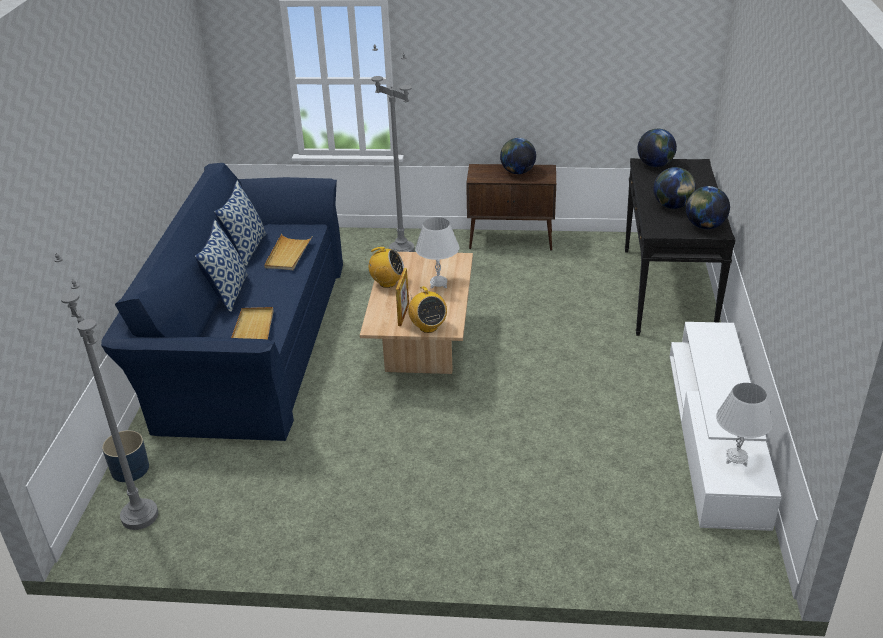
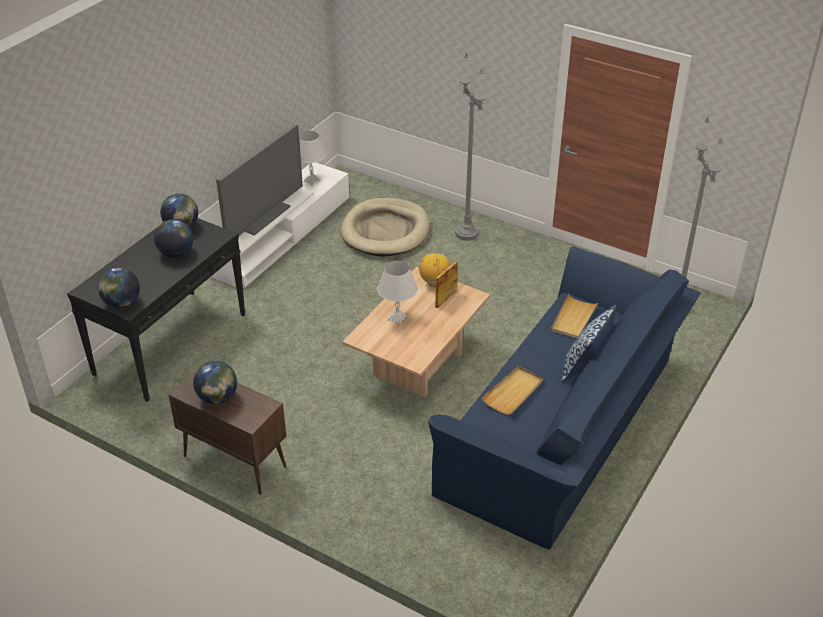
camera: 155 degrees left, 5 degrees up
blue planter [102,430,149,482] -> none
pillow [214,181,266,267] -> none
radio [366,247,404,288] -> none
grey floor lamp [371,44,415,252] -> grey floor lamp moved to [455,52,486,241]
none -> television [216,125,303,236]
none -> beige dog bed [341,198,430,256]

